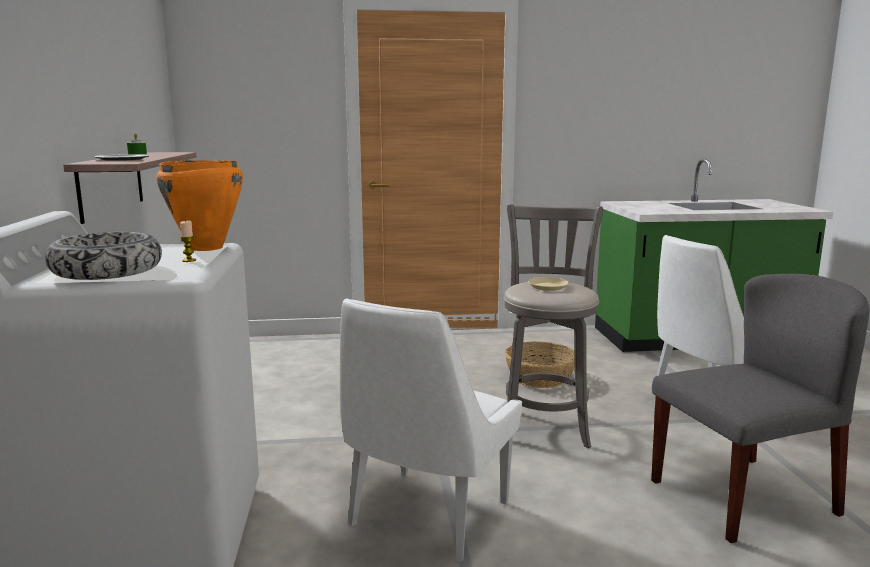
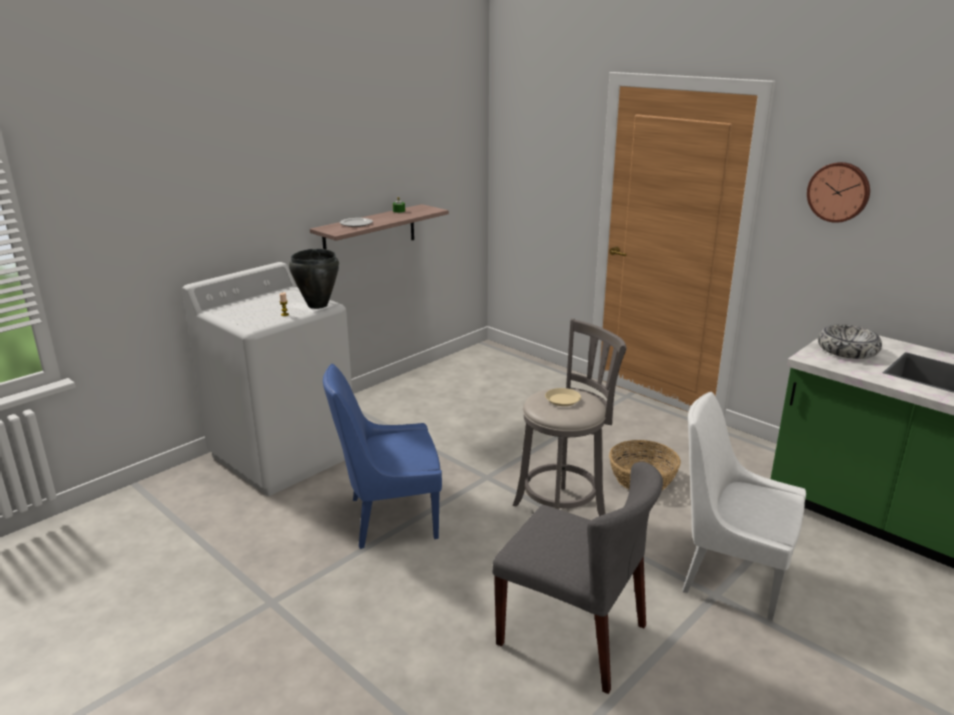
camera: 50 degrees right, 10 degrees up
bowl [45,232,162,280] -> bowl moved to [818,324,882,359]
orange cooking pot [156,160,243,251] -> black cooking pot [289,249,339,309]
white chair [340,298,522,562] -> blue chair [323,364,442,549]
none -> wall clock [807,162,870,223]

